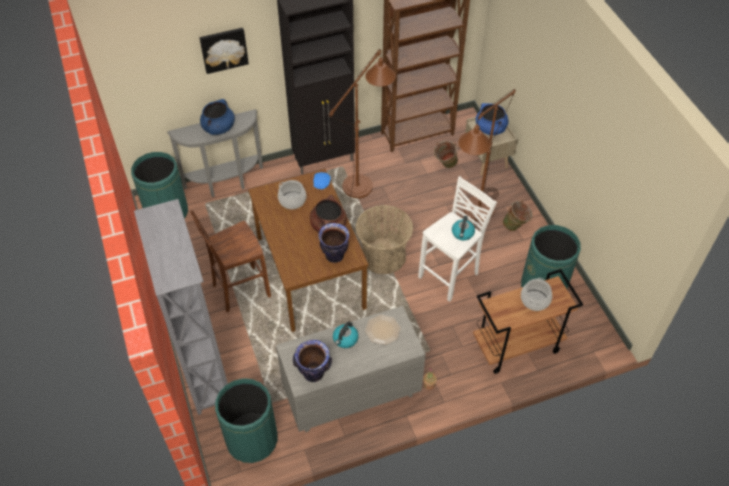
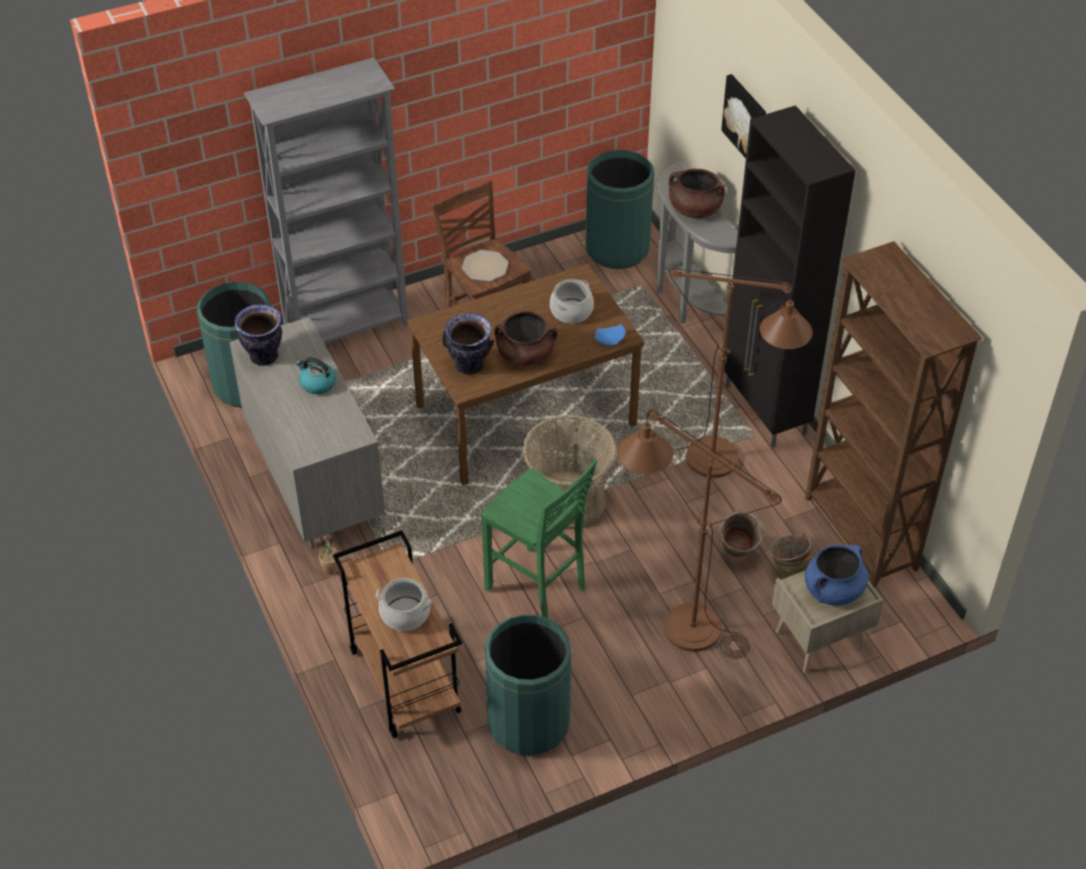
camera: 85 degrees right, 5 degrees down
blue cooking pot [200,99,235,135] -> brown cooking pot [669,169,725,218]
plate [365,314,401,345] -> plate moved to [462,250,509,282]
white stool [418,176,497,302] -> green stool [481,459,598,618]
kettle [452,216,475,241] -> none
green bucket [502,200,533,231] -> green bucket moved to [719,511,764,557]

